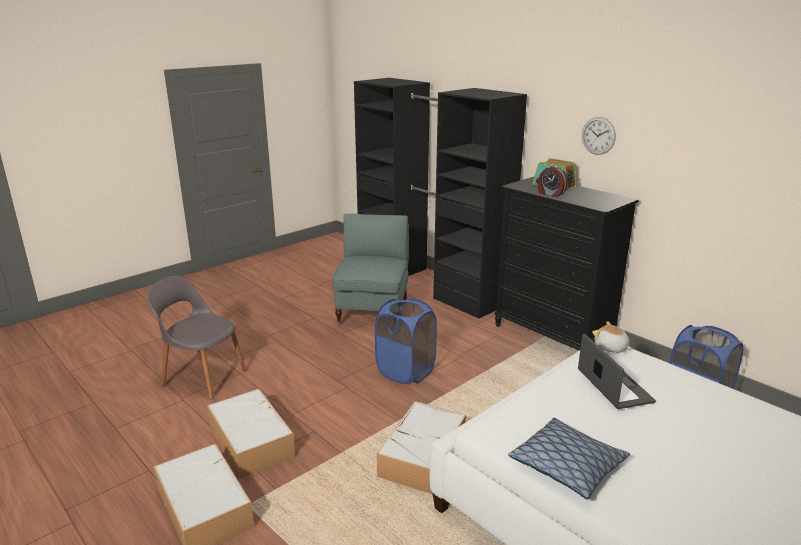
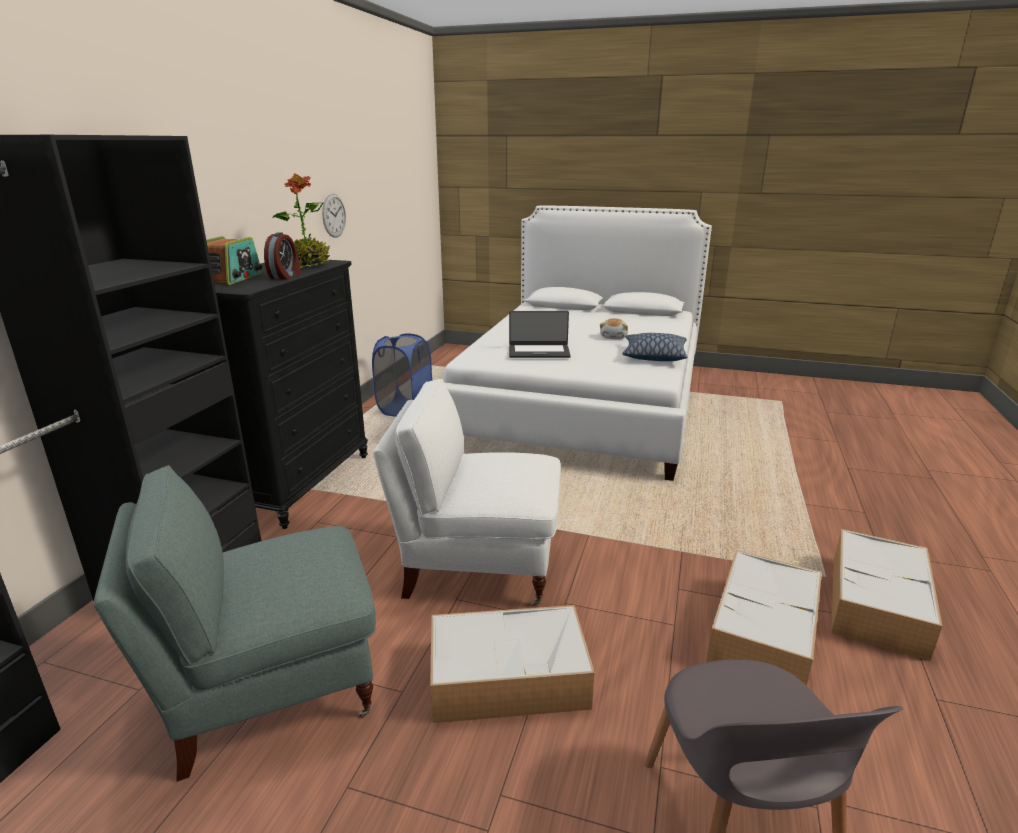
camera: 120 degrees left, 0 degrees up
blue laundry basket [375,298,437,384] -> white armchair [373,378,561,605]
storage box [377,401,466,494] -> storage box moved to [430,605,595,723]
laptop [578,334,656,409] -> laptop turned 135 degrees counterclockwise [509,311,571,358]
wall clock [582,117,616,155] -> wall clock moved to [322,194,346,238]
plush toy [592,321,632,353] -> plush toy moved to [600,318,628,339]
none -> potted plant [273,173,330,268]

